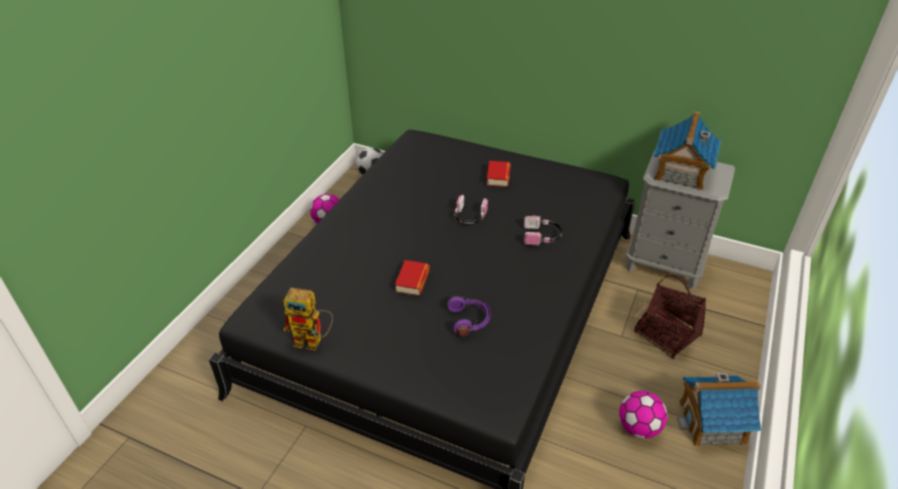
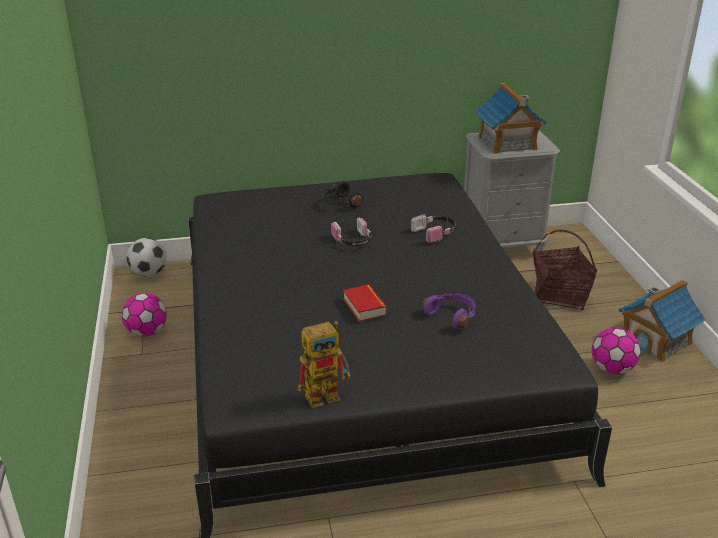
camera: 35 degrees left, 10 degrees down
book [487,161,511,187] -> black headphones [323,181,364,207]

